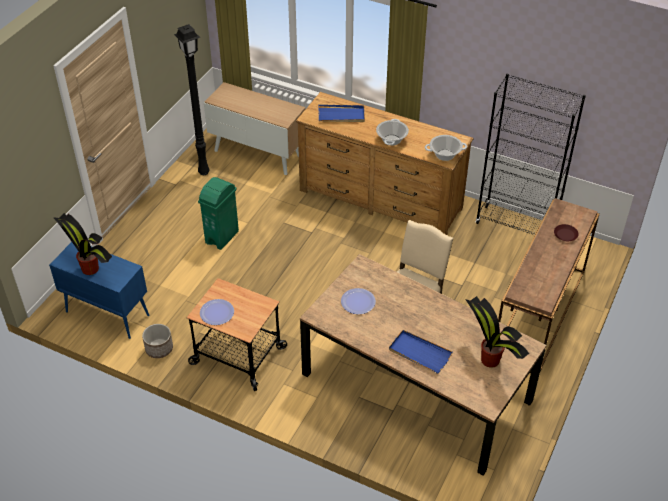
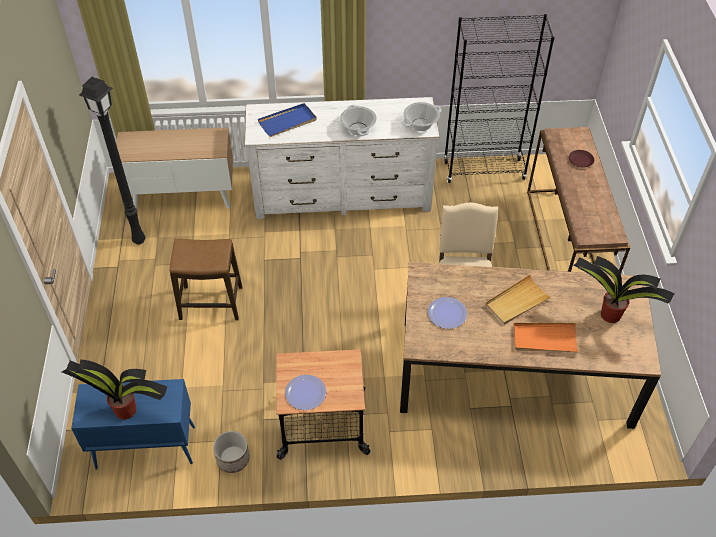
camera: 30 degrees left, 5 degrees up
green trash can [198,177,239,250] -> stool [169,239,242,320]
brown dresser [296,92,473,235] -> white dresser [245,97,440,219]
blue tray [389,330,453,374] -> orange tray [513,323,579,353]
none -> beige tray [485,275,553,325]

